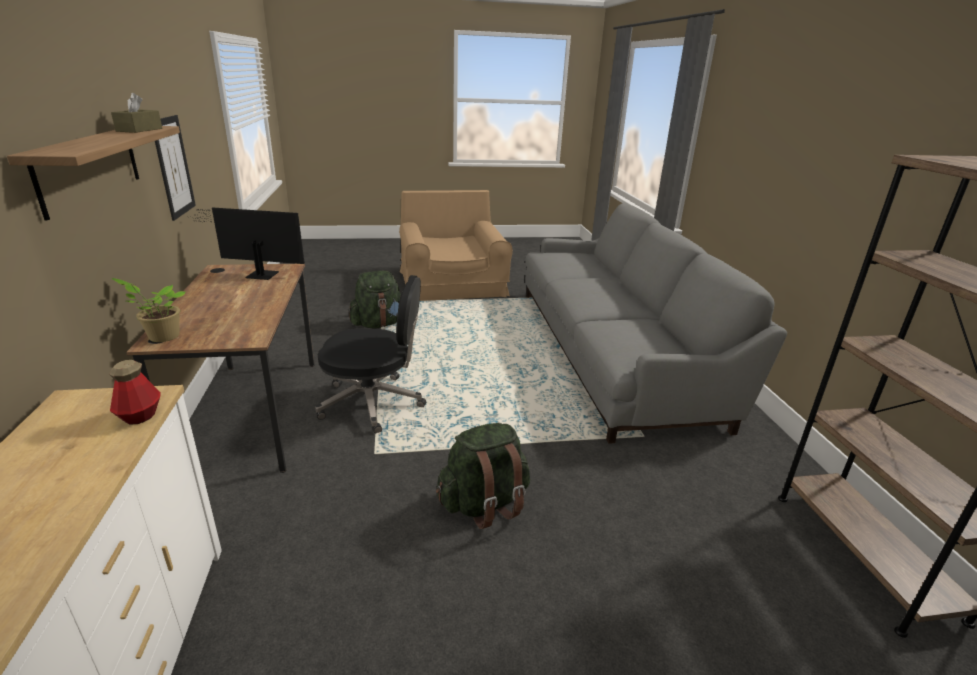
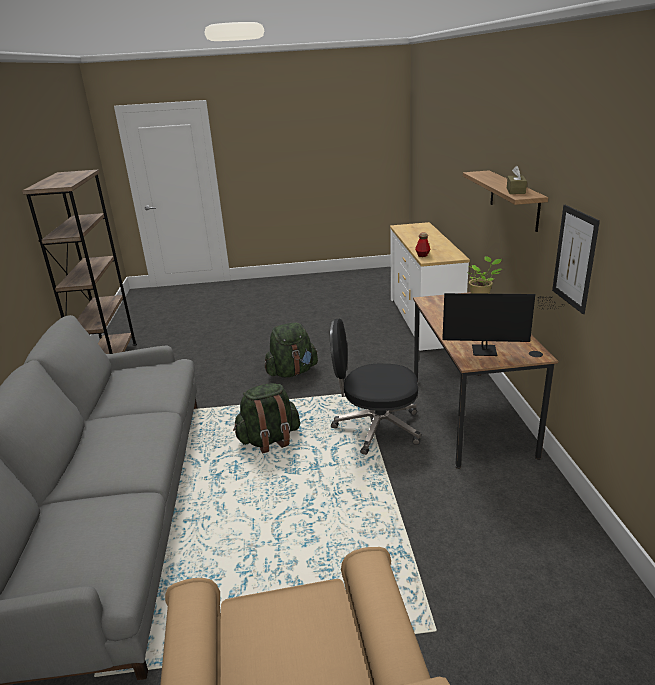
camera: 175 degrees left, 0 degrees up
green backpack [349,271,401,328] -> green backpack moved to [233,383,300,453]

